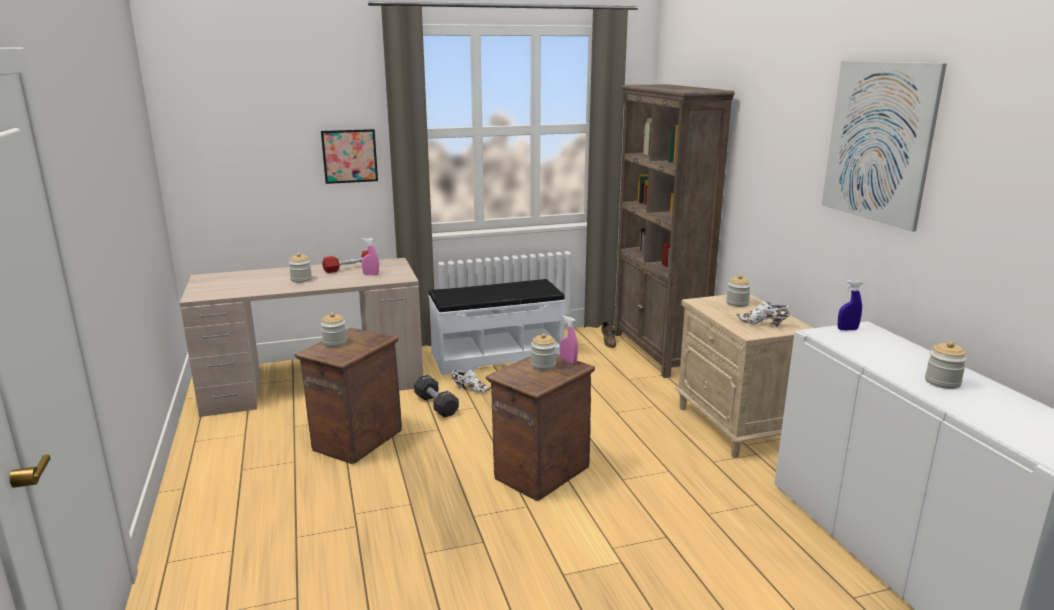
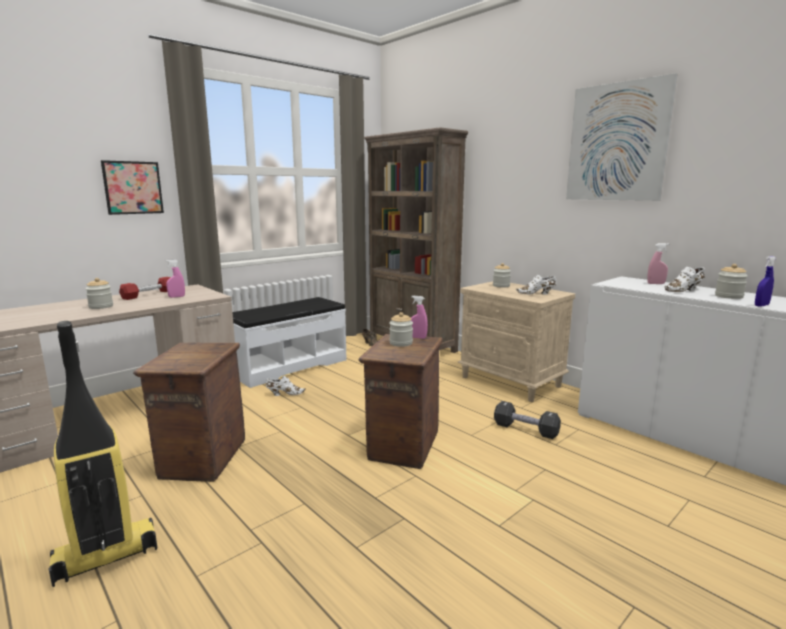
camera: 25 degrees left, 5 degrees down
jar [321,313,347,347] -> none
black dumbbell [414,375,459,418] -> black dumbbell moved to [494,401,561,439]
blue spray bottle [837,280,862,330] -> blue spray bottle moved to [755,256,776,307]
none -> vacuum cleaner [48,321,157,587]
none -> pink spray bottle [647,243,669,284]
none -> white shoe [665,267,705,292]

